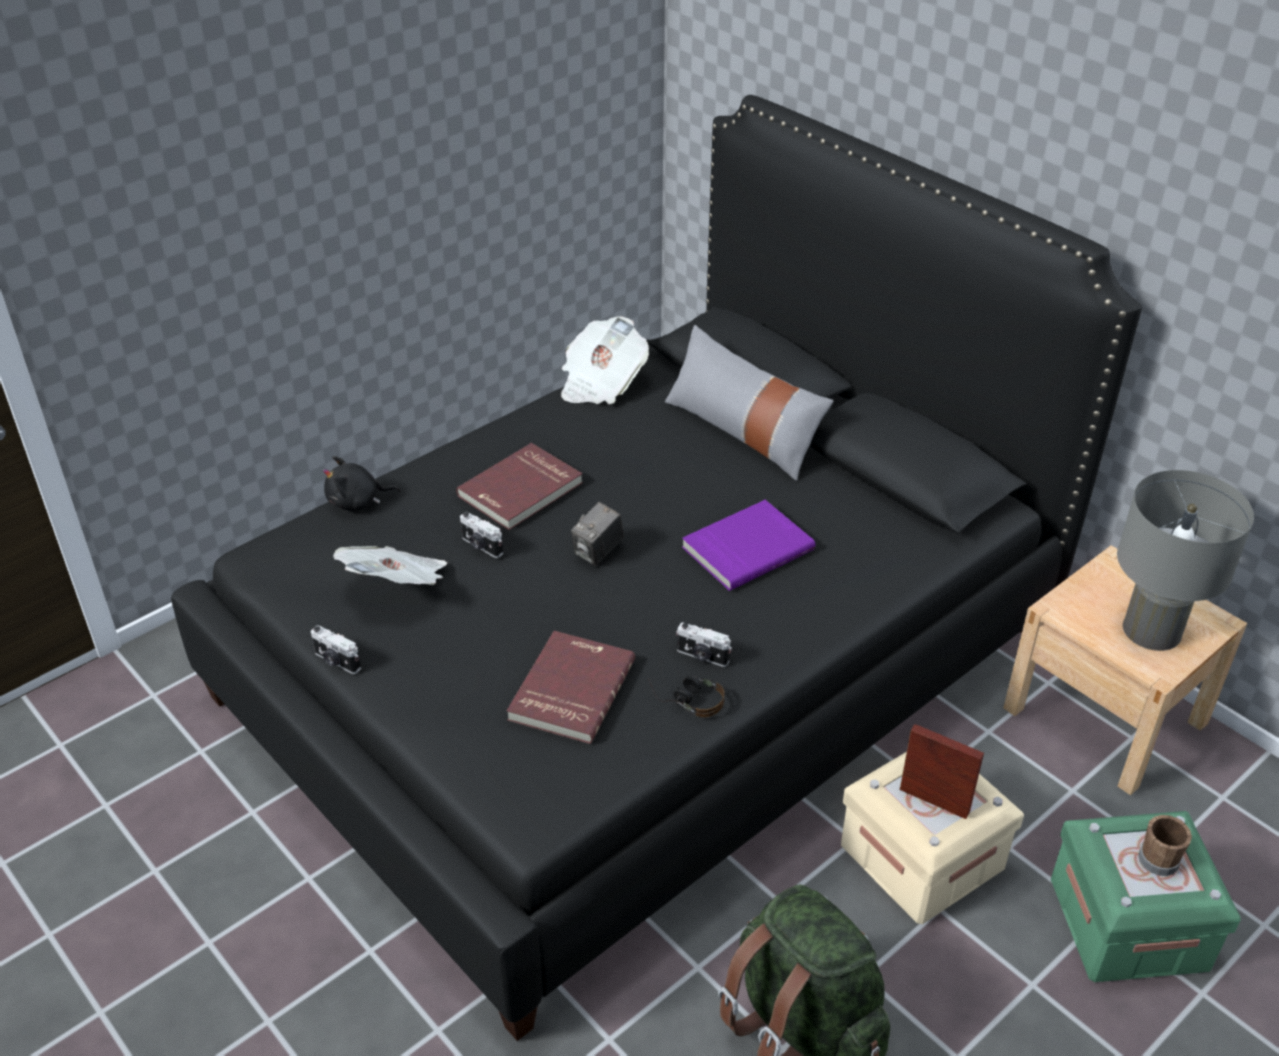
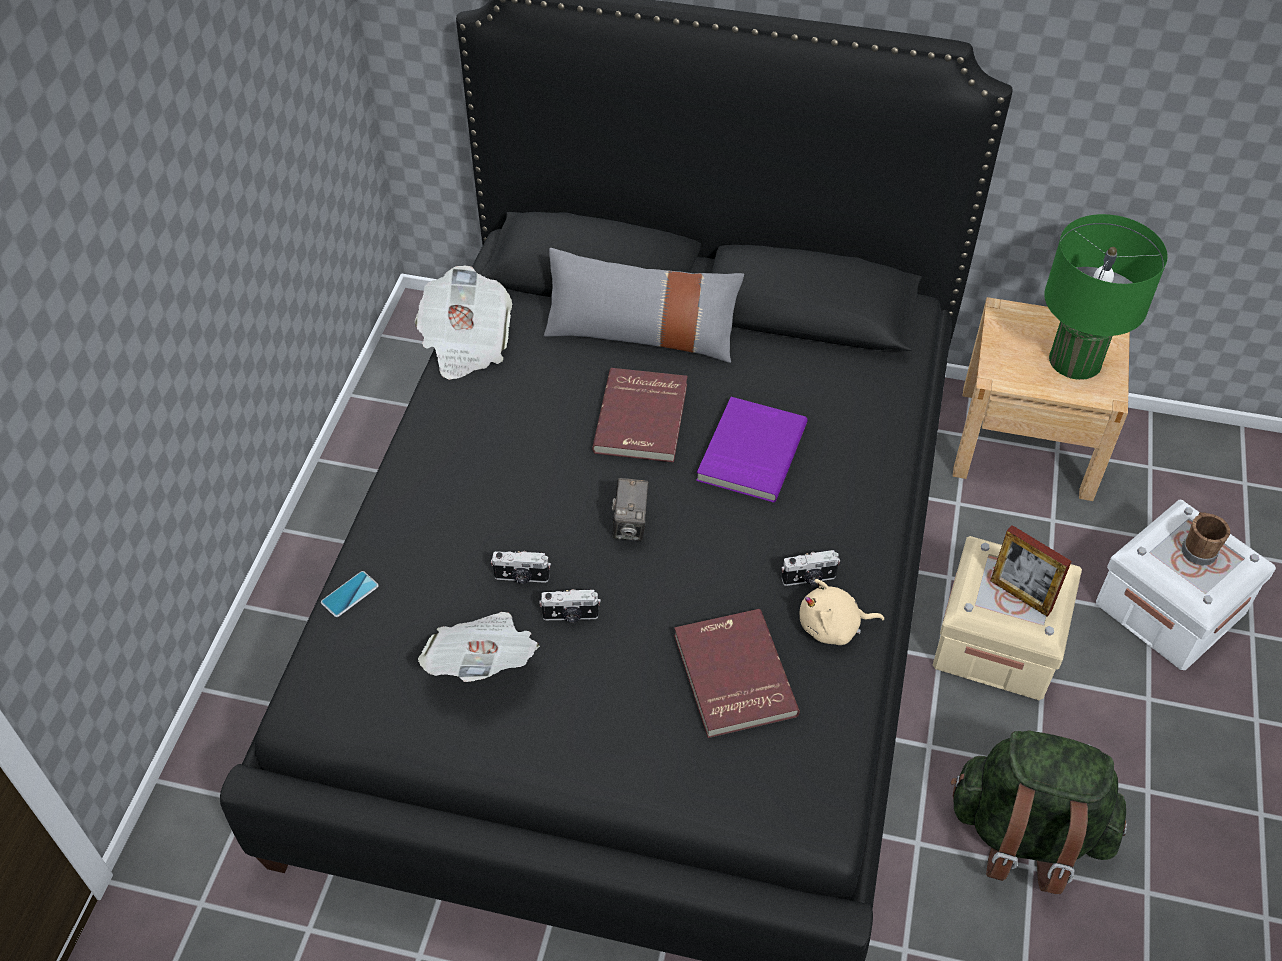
camera: 35 degrees left, 10 degrees up
camera [311,625,361,674] -> camera moved to [539,589,601,623]
black plush toy [323,456,401,511] -> phone [321,571,379,617]
red book [456,443,583,530] -> red book moved to [592,368,688,462]
headphones [648,676,725,717] -> beige plush toy [800,579,884,645]
picture frame [900,724,984,819] -> picture frame turned 135 degrees counterclockwise [990,525,1072,616]
green storage box [1051,811,1241,982] -> white storage box [1096,500,1276,670]
grey table lamp [1117,470,1254,651] -> green table lamp [1044,214,1168,380]

